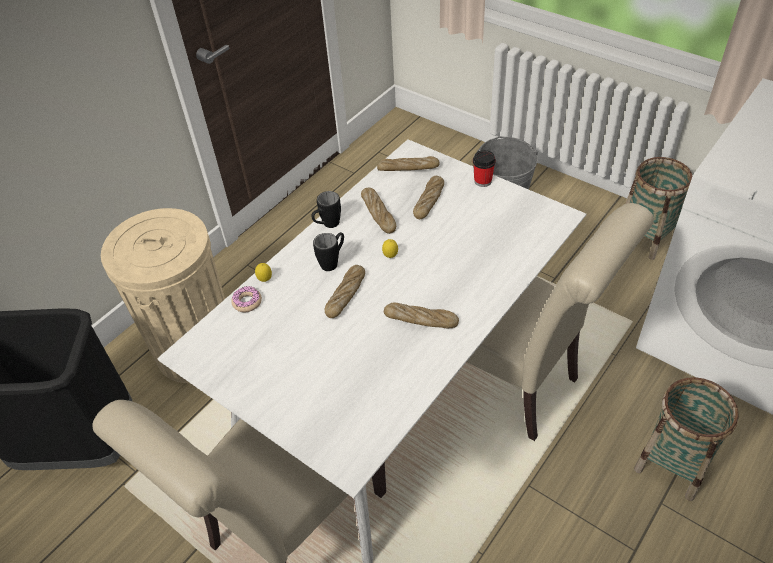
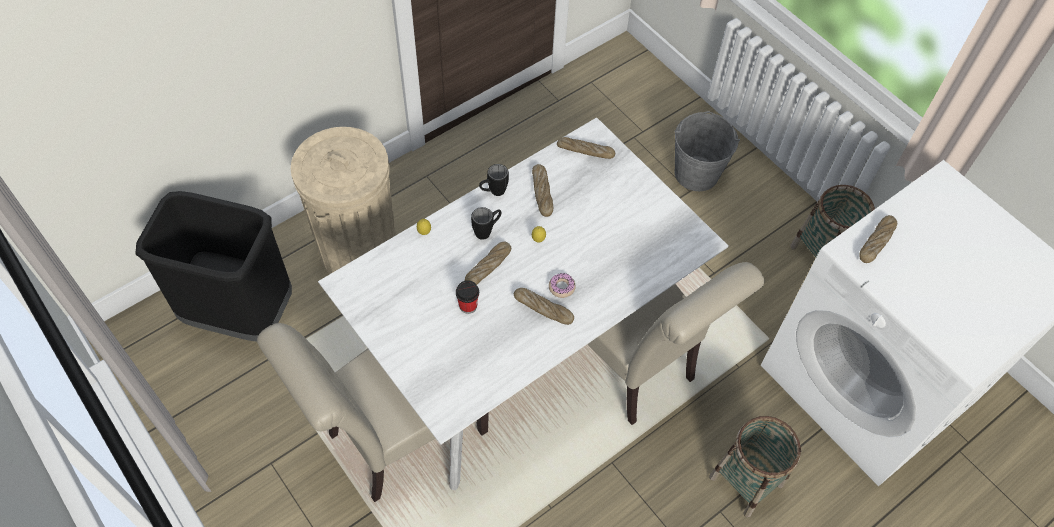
camera: 10 degrees right, 10 degrees up
donut [231,286,262,312] -> donut moved to [549,273,576,298]
bread [413,176,444,219] -> bread moved to [859,215,897,263]
cup [473,150,496,187] -> cup moved to [456,280,479,314]

